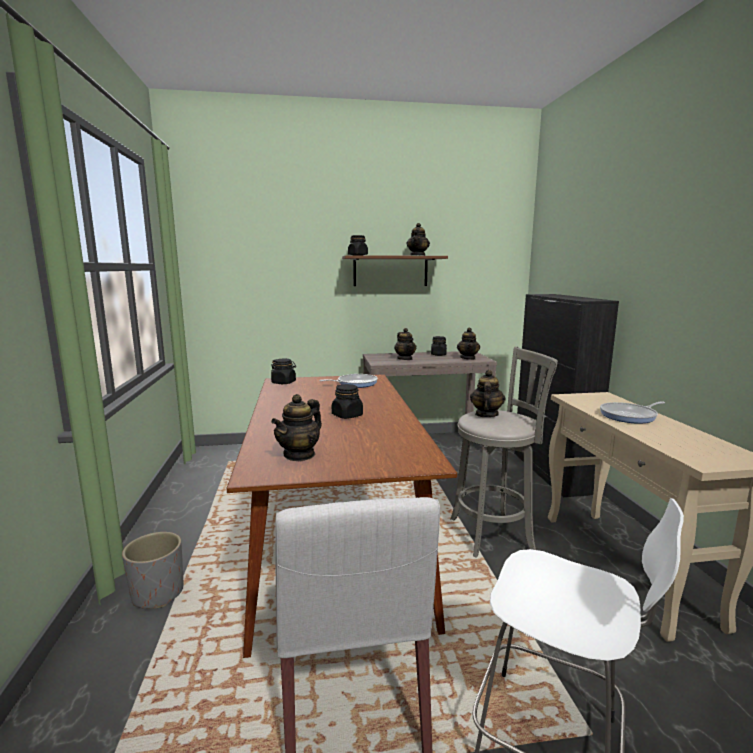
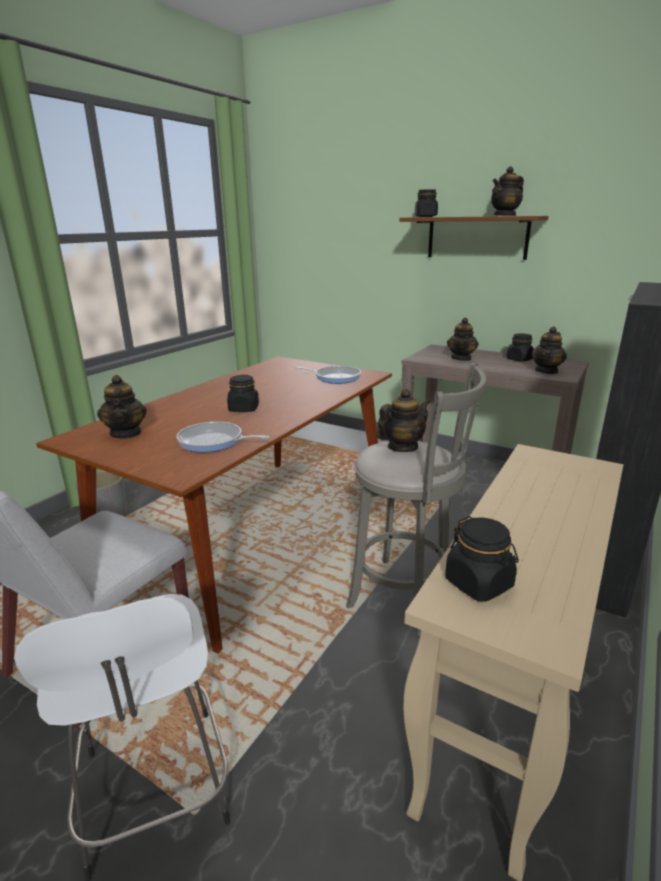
camera: 40 degrees right, 10 degrees up
black jar [271,359,296,384] -> black jar moved to [445,516,519,602]
teapot [271,394,322,461] -> teapot turned 90 degrees counterclockwise [97,375,147,439]
frying pan [600,401,665,424] -> frying pan moved to [177,422,269,452]

